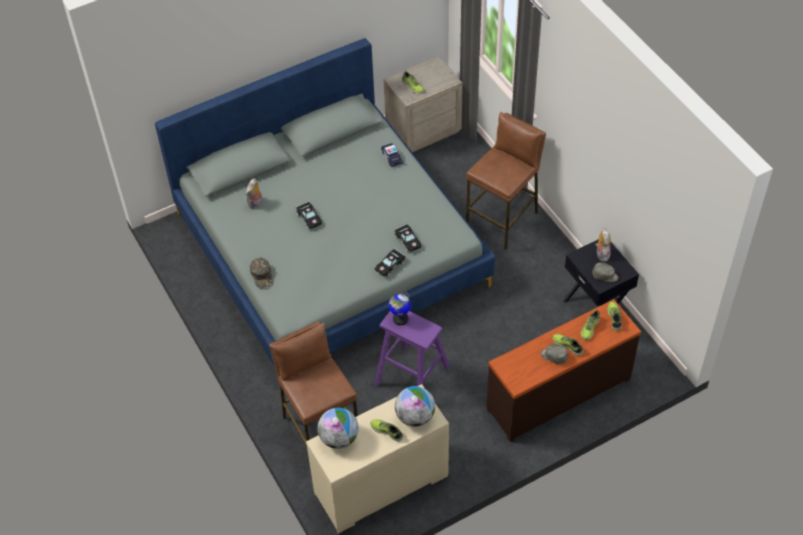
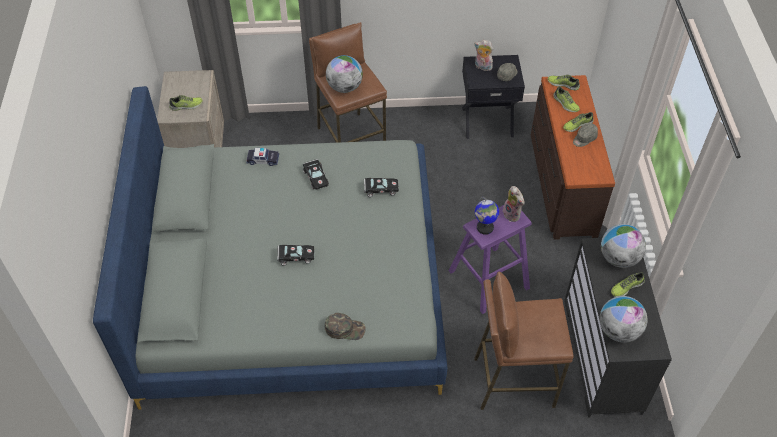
camera: 65 degrees left, 0 degrees up
plush toy [245,179,263,209] -> plush toy moved to [503,186,525,222]
beige dresser [306,384,449,534] -> black dresser [564,238,672,417]
black toy car [375,248,406,277] -> black toy car moved to [303,159,329,190]
none -> globe [326,55,363,93]

